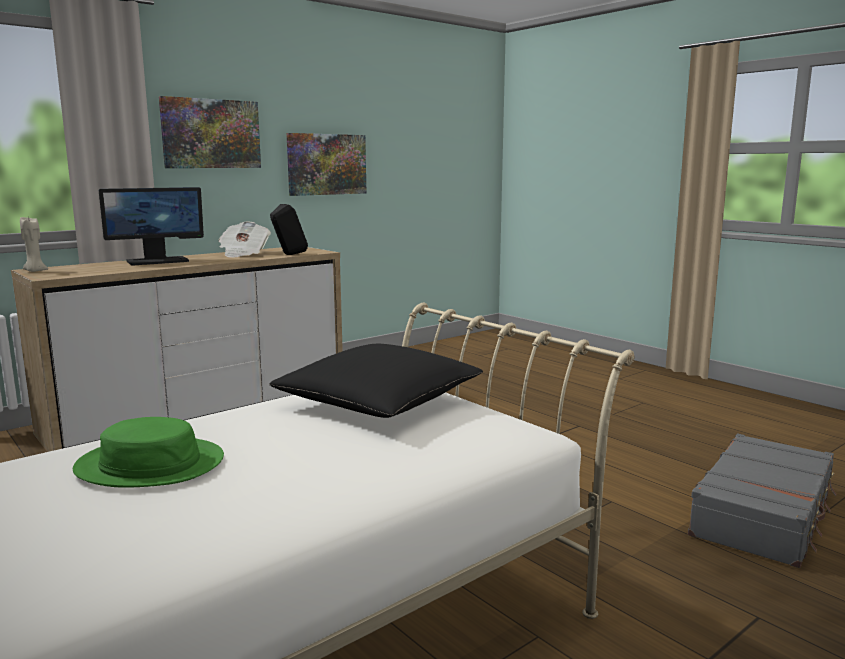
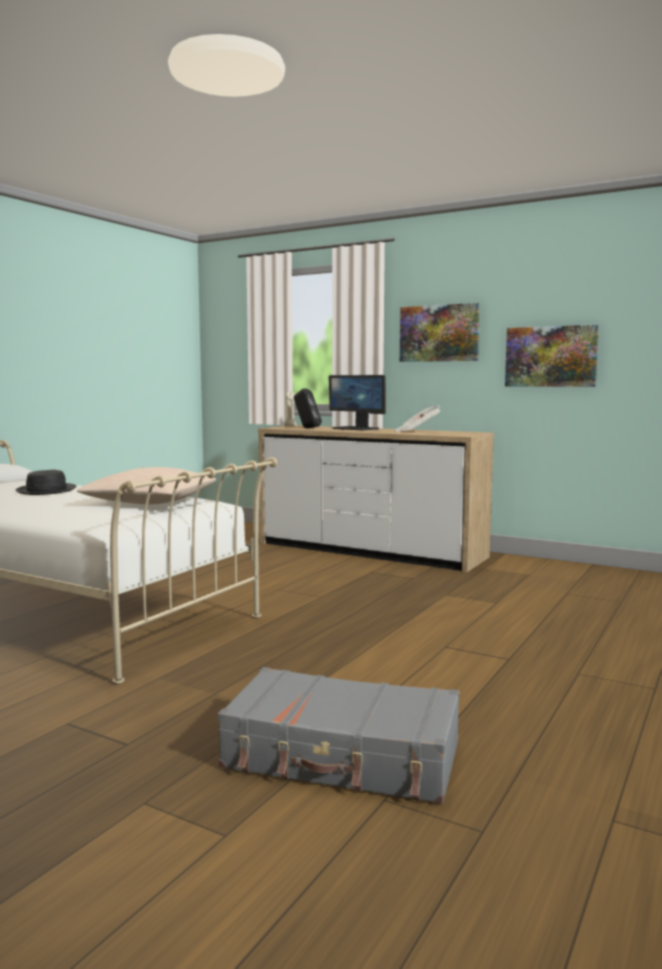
camera: 70 degrees right, 5 degrees down
green hat [73,417,224,488] -> black hat [16,470,76,495]
black pillow [269,344,483,418] -> beige pillow [77,467,216,504]
black speaker [270,204,308,255] -> black speaker moved to [294,389,322,428]

